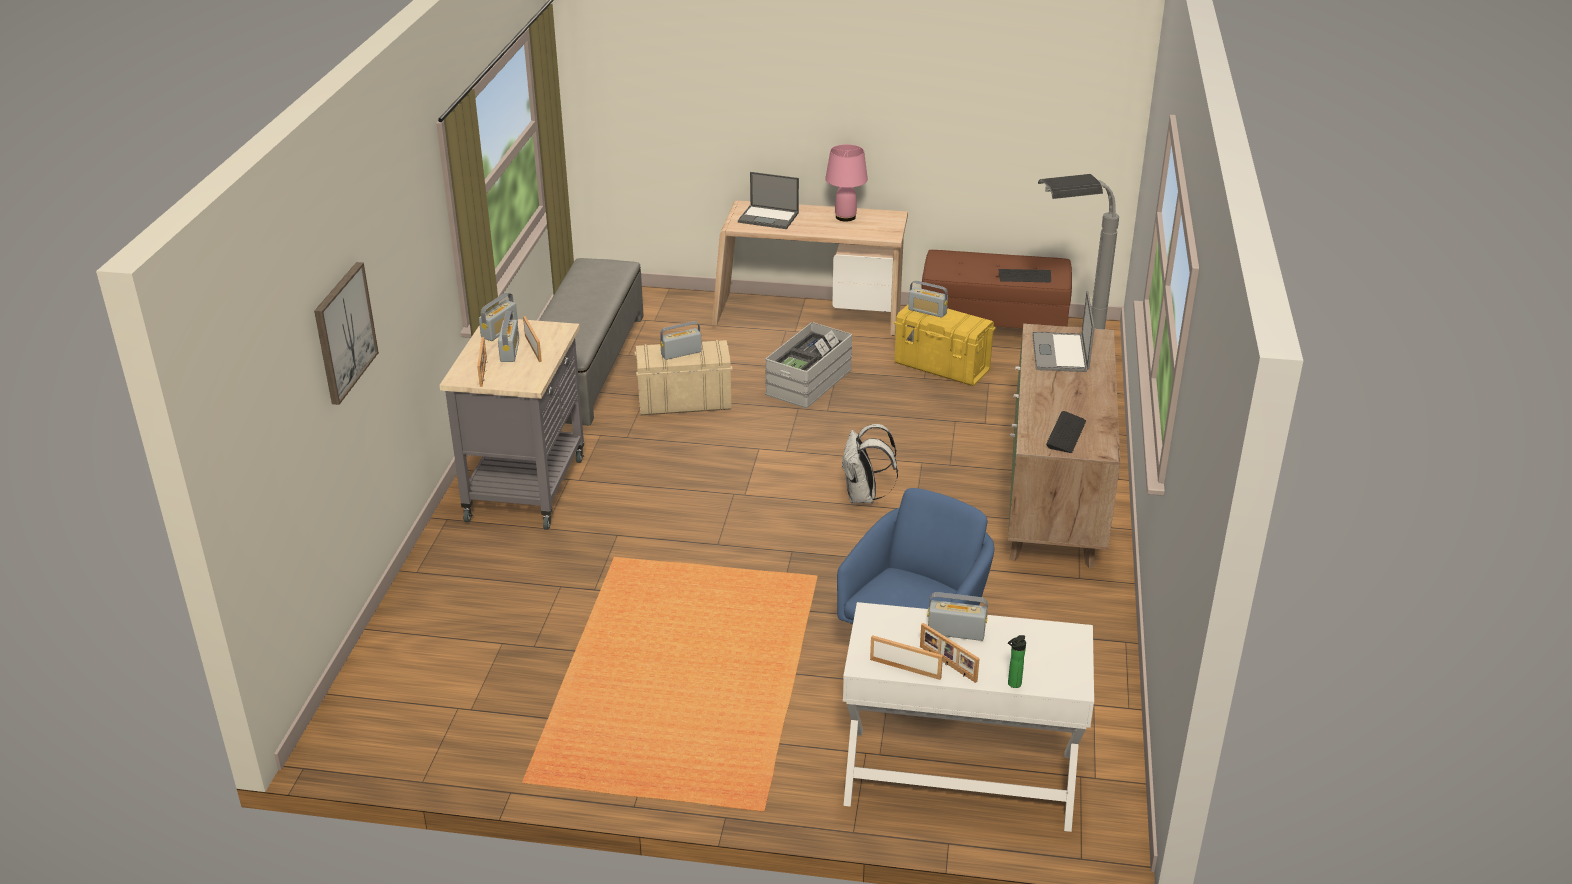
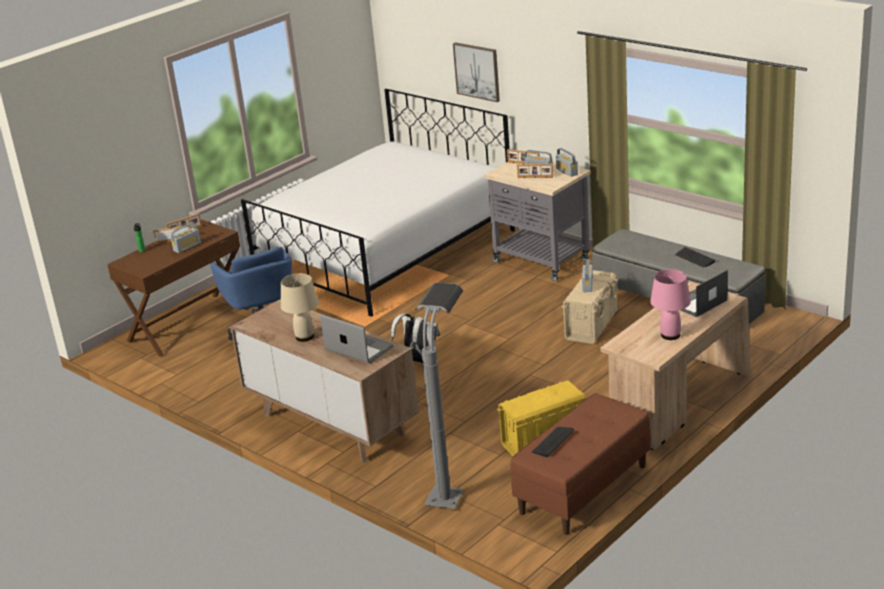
camera: 125 degrees right, 5 degrees down
grey storage box [765,322,852,408] -> none
white desk [843,602,1094,832] -> brown desk [107,220,250,357]
radio [908,281,948,318] -> none
keyboard [1046,411,1086,453] -> keyboard moved to [675,247,715,268]
none -> white bed [241,89,515,317]
none -> beige table lamp [281,273,319,342]

